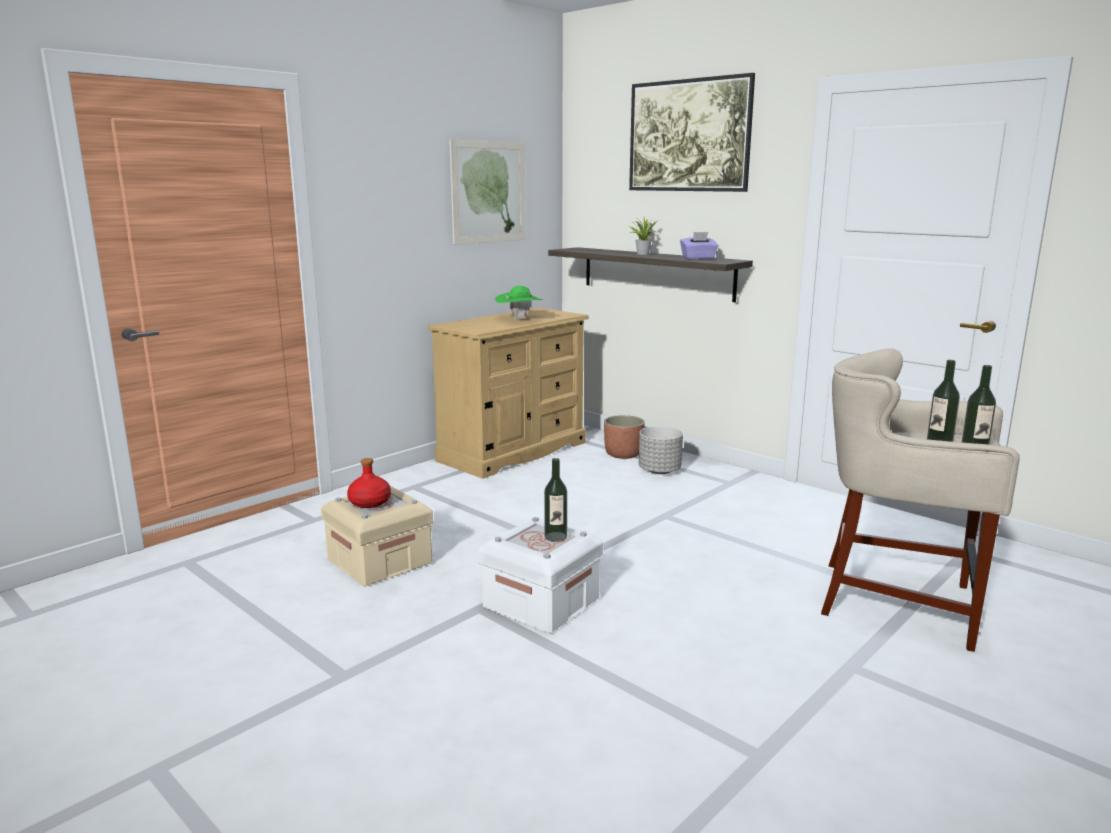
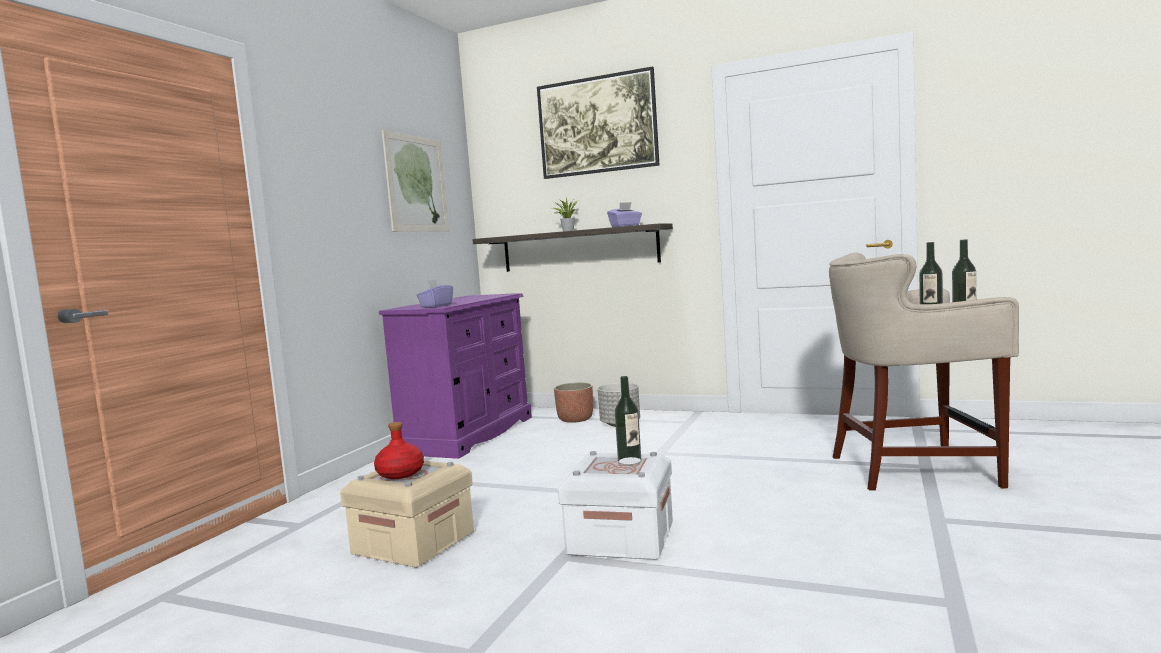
camera: 20 degrees left, 10 degrees down
beige dresser [428,308,589,479] -> purple dresser [379,293,532,459]
green hat [495,286,544,321] -> none
none -> purple tissue box [416,279,453,308]

